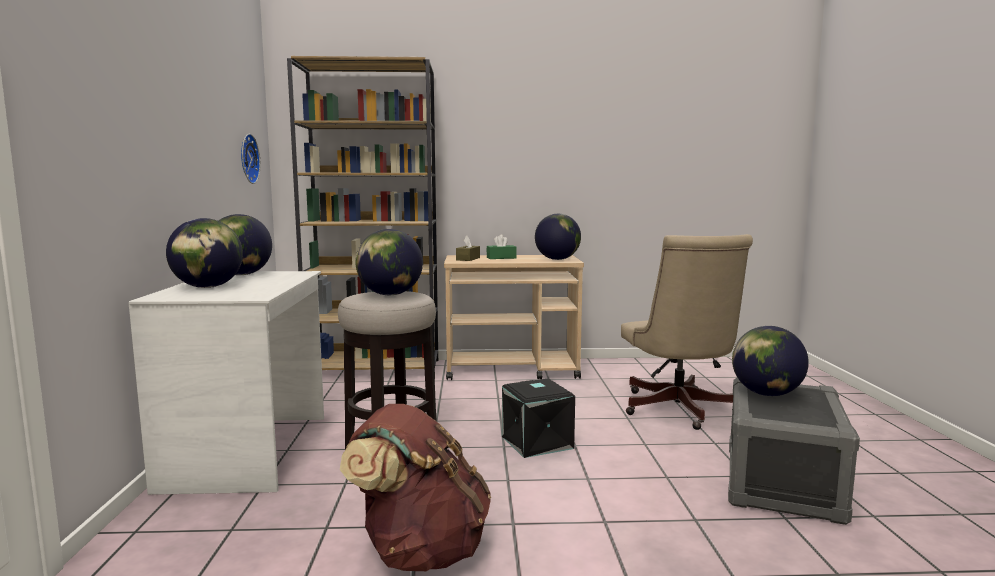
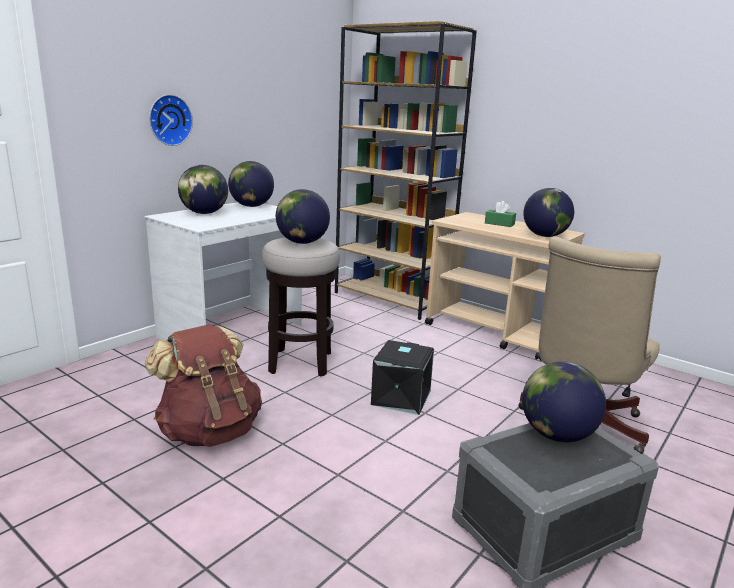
camera: 40 degrees right, 10 degrees up
wall clock [241,134,260,184] -> wall clock moved to [149,94,193,146]
brown tissue box [456,236,480,261] -> none

